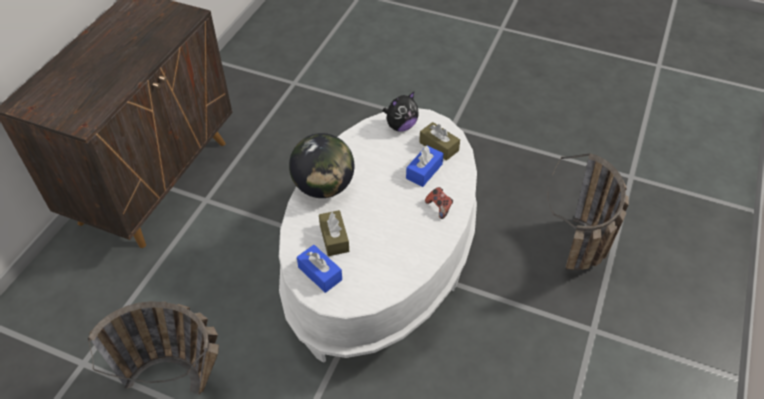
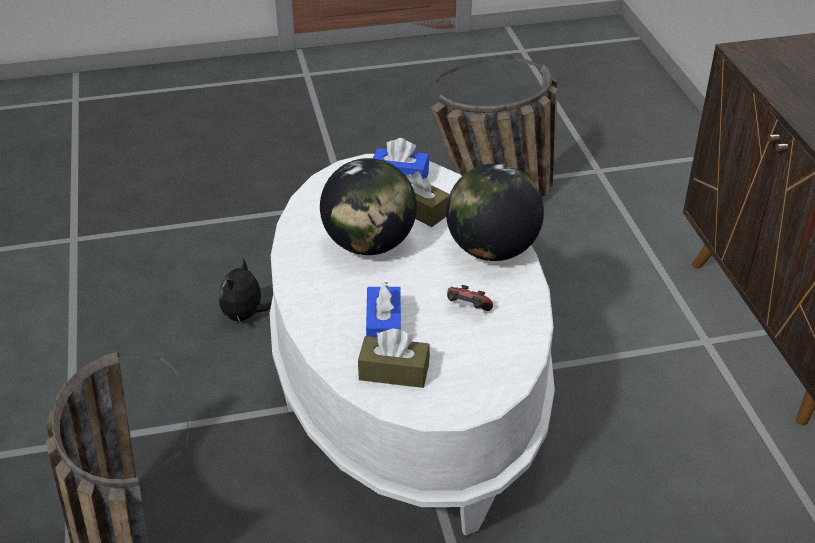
camera: 145 degrees right, 10 degrees down
plush toy [383,92,419,132] -> plush toy moved to [219,258,272,323]
game controller [425,187,453,219] -> game controller moved to [447,285,493,311]
none -> globe [320,158,417,255]

